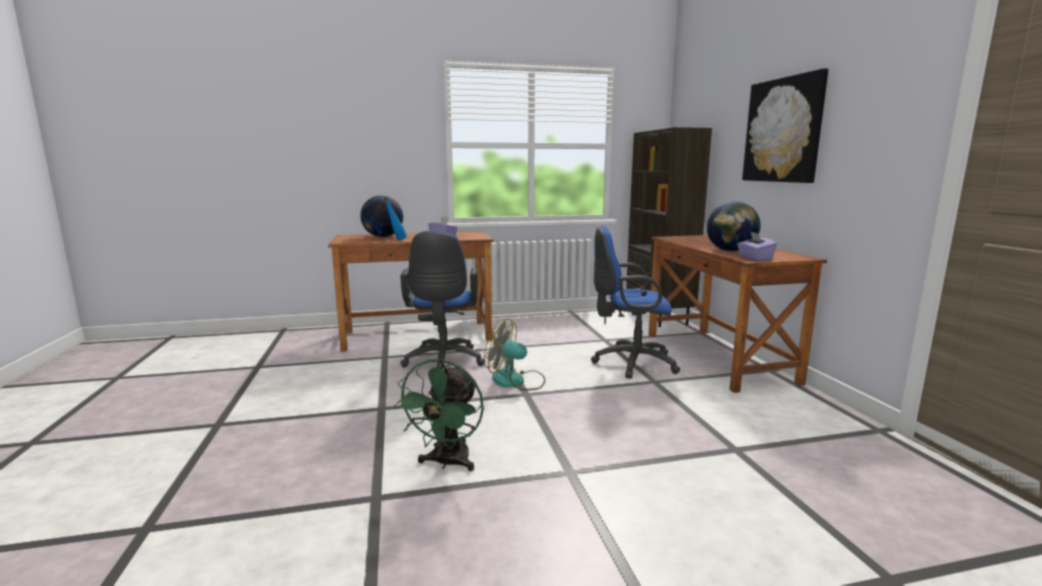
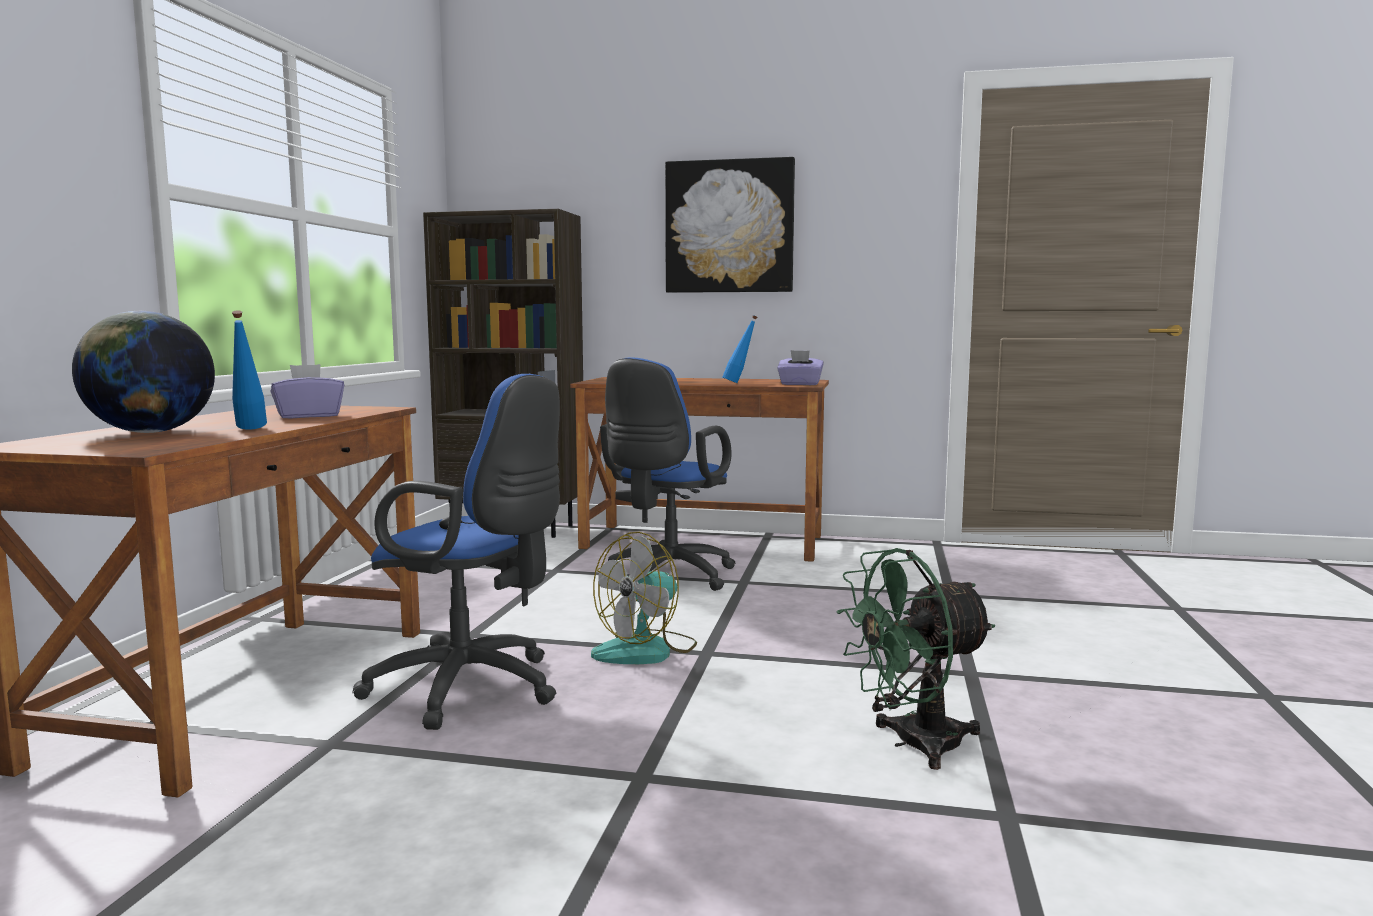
camera: 65 degrees left, 5 degrees down
green fan [393,359,484,471] -> green fan turned 120 degrees clockwise [836,548,995,770]
globe [707,201,761,251] -> blue bottle [722,315,757,383]

